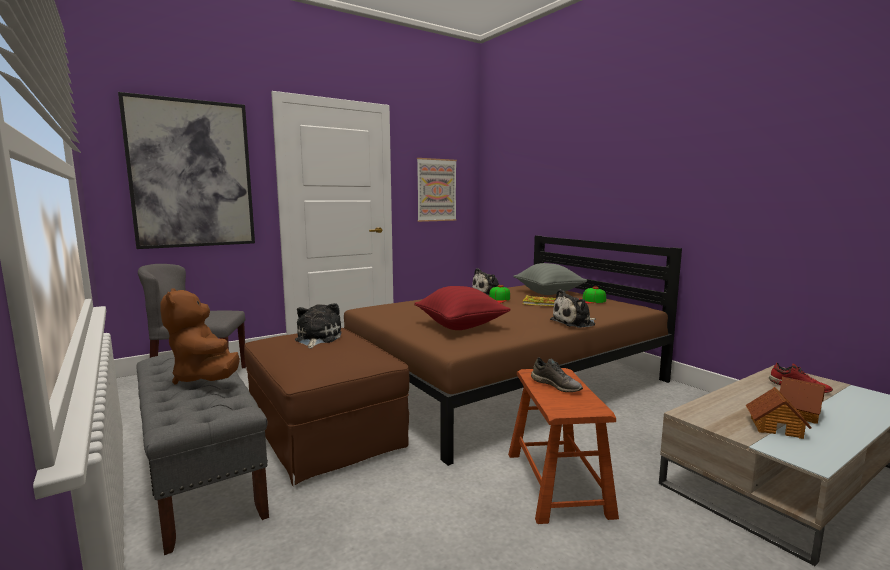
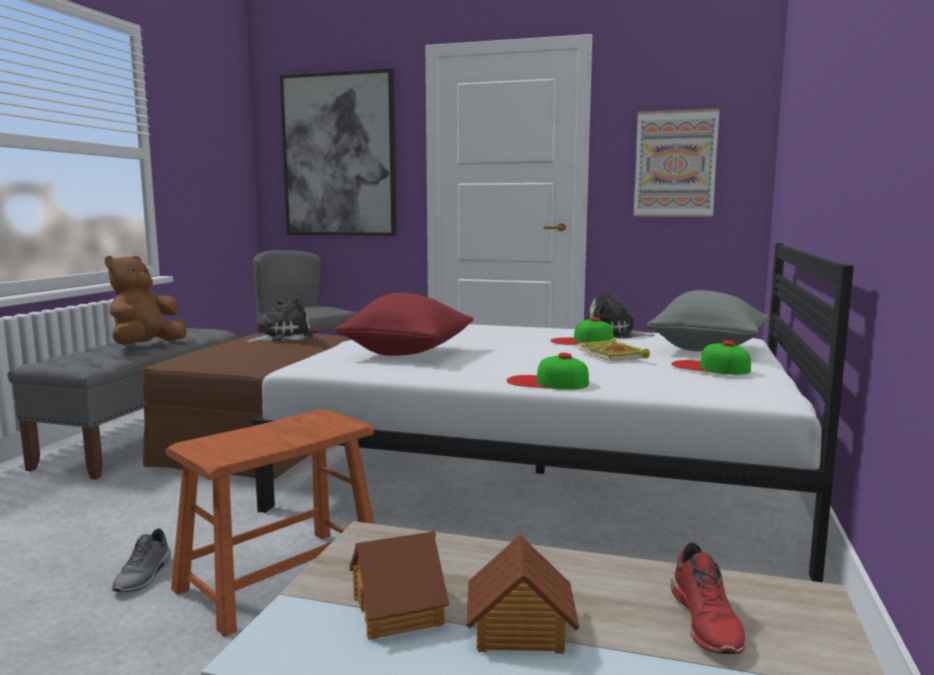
camera: 50 degrees right, 0 degrees up
brown bed [344,235,682,466] -> white bed [252,243,854,582]
grey shoe [531,357,583,392] -> grey shoe moved to [112,528,171,592]
plush toy [550,289,596,328] -> cap [506,353,589,390]

